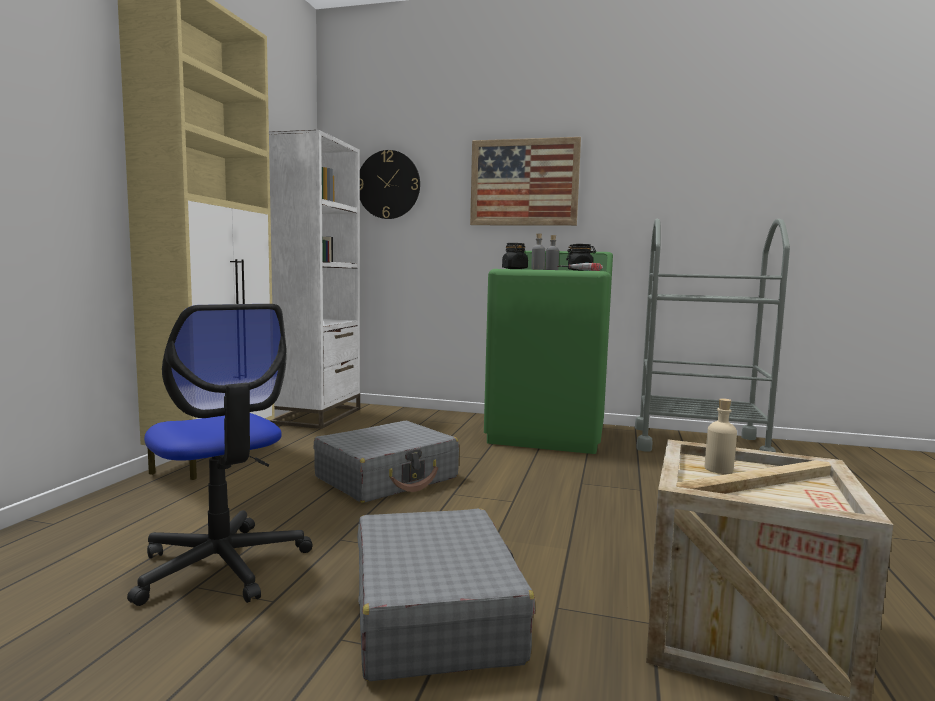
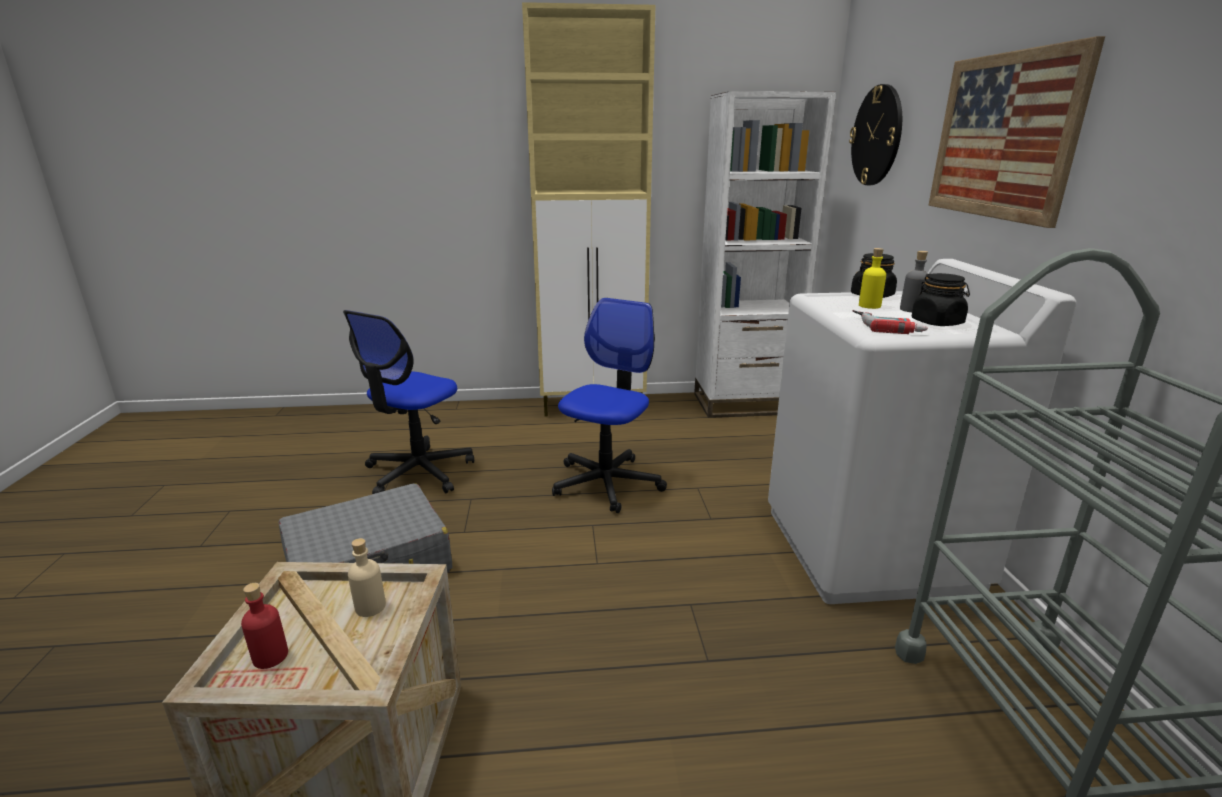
camera: 70 degrees right, 15 degrees up
grey suitcase [314,421,459,503] -> office chair [552,298,667,513]
green washing machine [484,251,613,454] -> white washing machine [768,259,1077,604]
grey bottle [531,233,545,270] -> yellow bottle [859,248,886,309]
none -> red bottle [241,583,288,669]

